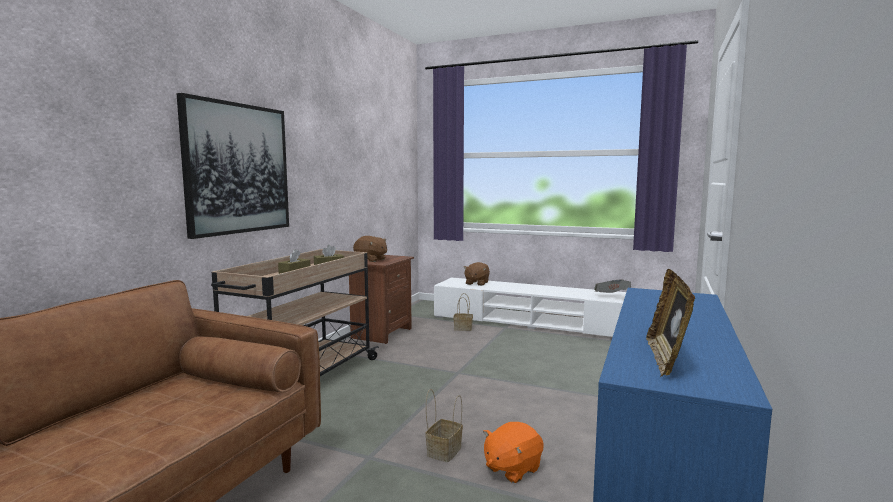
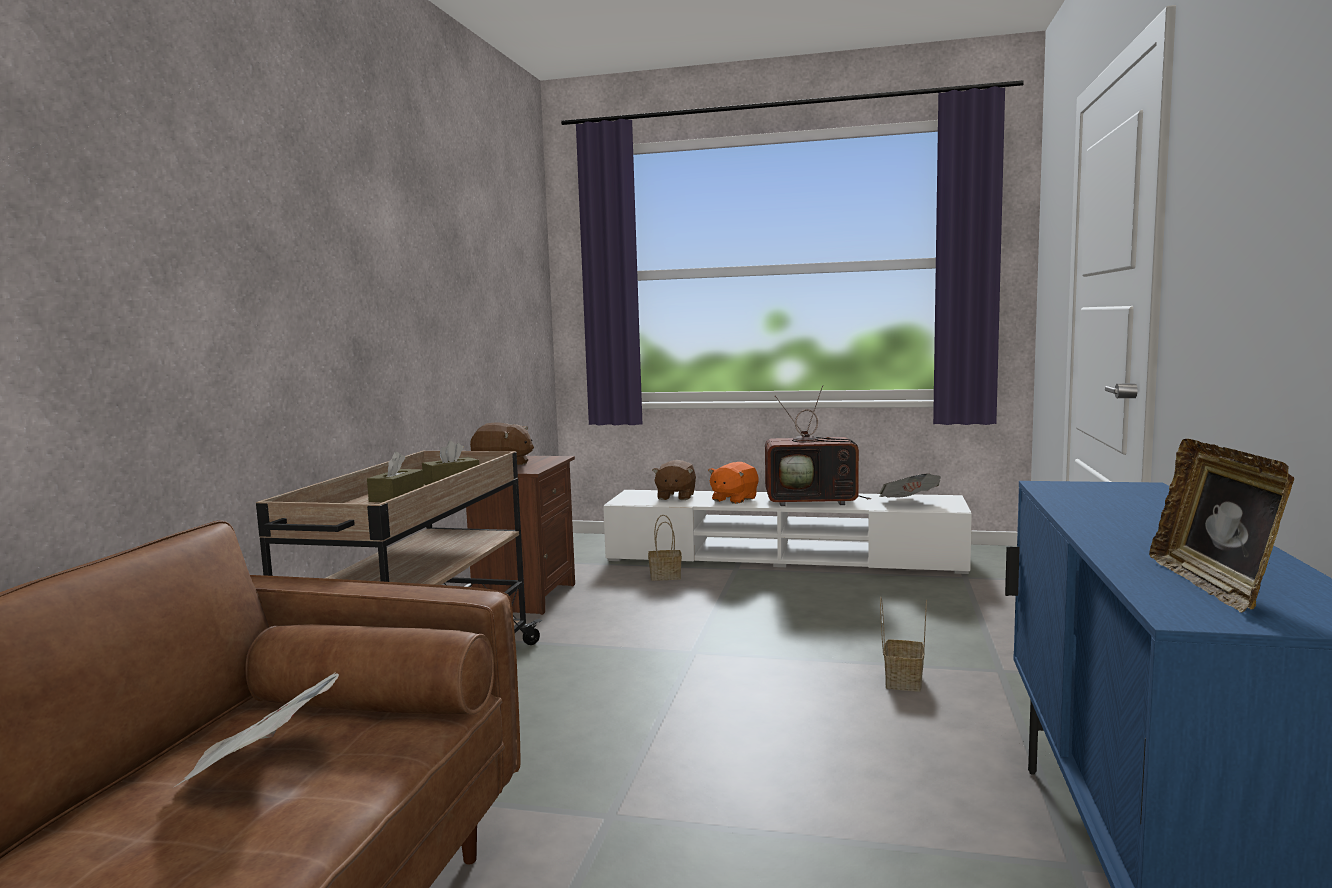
camera: 10 degrees left, 0 degrees up
picture [177,93,289,239] -> none
basket [426,389,463,462] -> basket moved to [880,597,927,692]
orange plush toy [483,422,544,483] -> orange plush toy moved to [708,462,759,504]
none -> newspaper [173,670,339,788]
none -> television [765,385,871,506]

